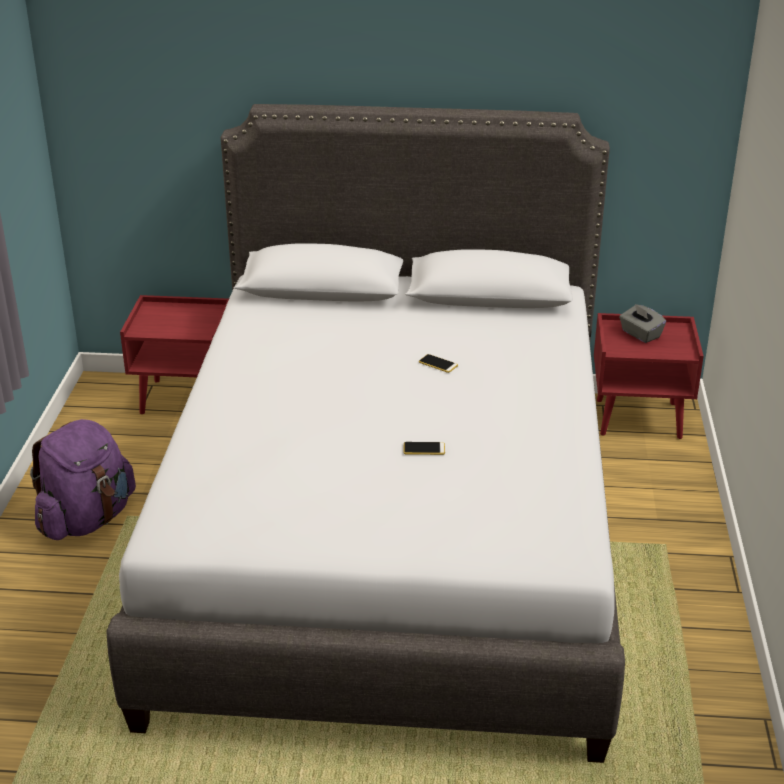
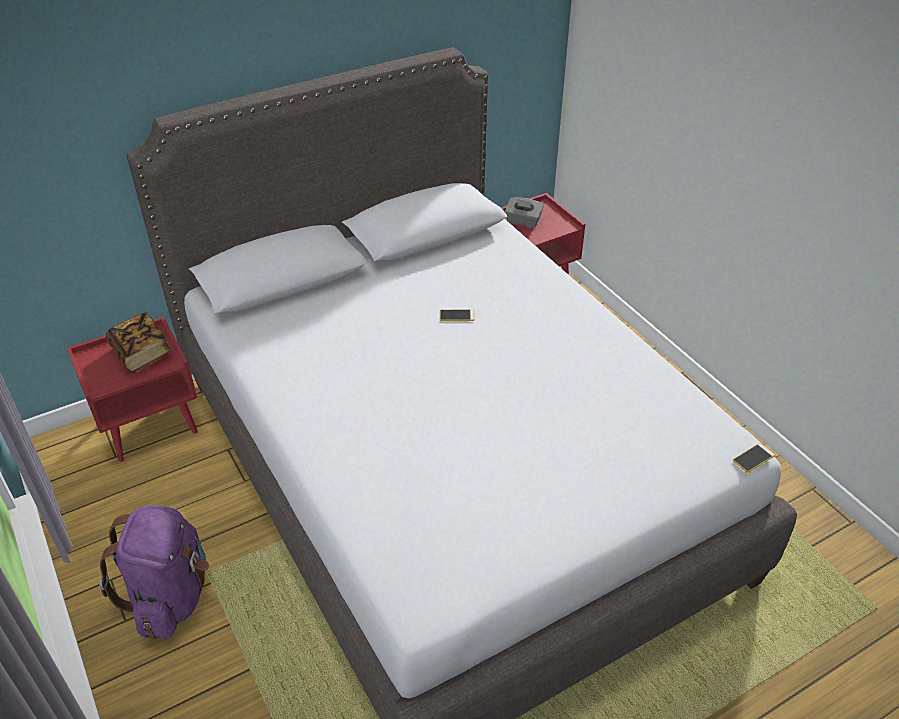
camera: 35 degrees left, 10 degrees up
phone [404,442,445,455] -> phone moved to [733,443,775,473]
none -> book [106,312,172,374]

